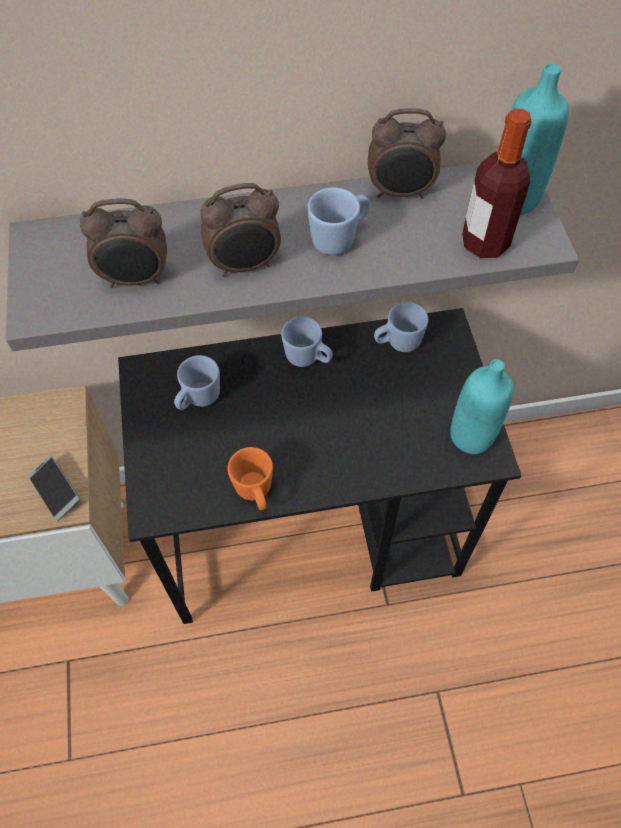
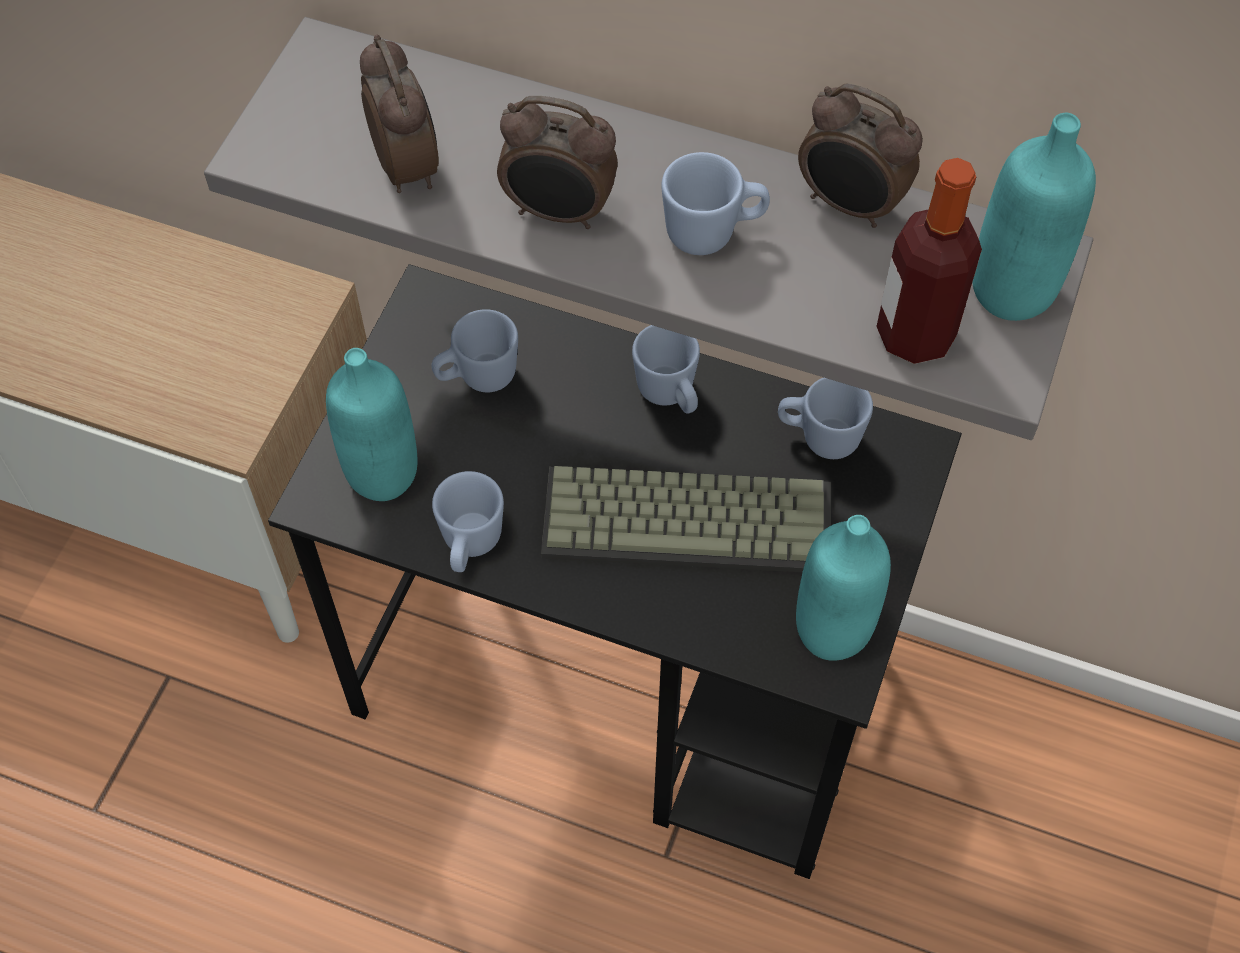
camera: 30 degrees right, 0 degrees up
phone [29,455,80,521] -> none
alarm clock [80,198,167,288] -> alarm clock turned 135 degrees counterclockwise [360,35,439,193]
orange mug [227,447,273,510] -> blue mug [432,471,504,572]
none -> turquoise bottle [326,348,417,501]
none -> keyboard [541,466,831,572]

